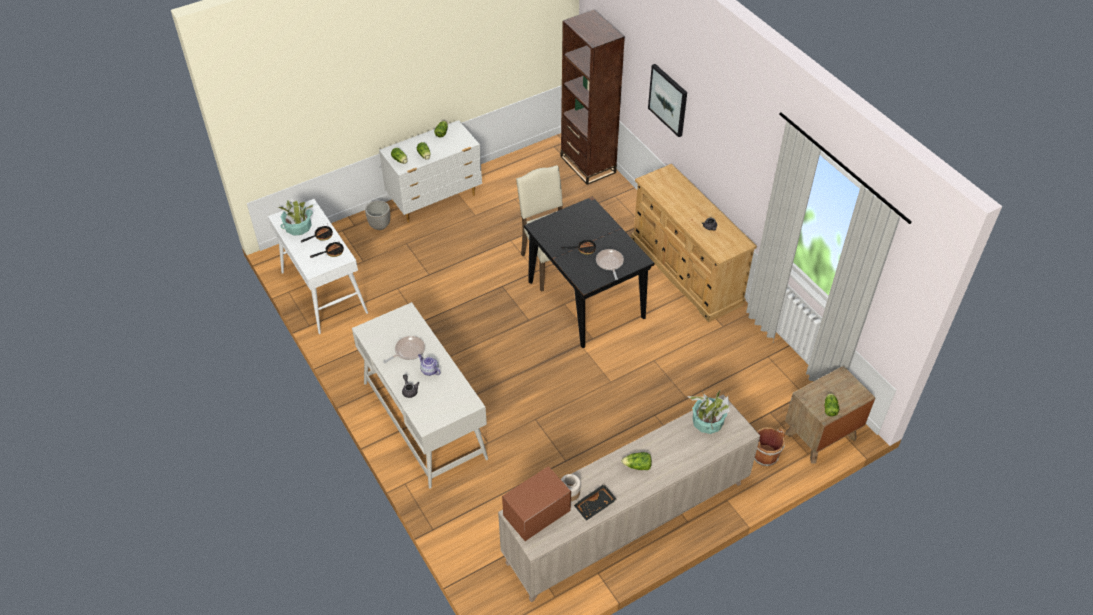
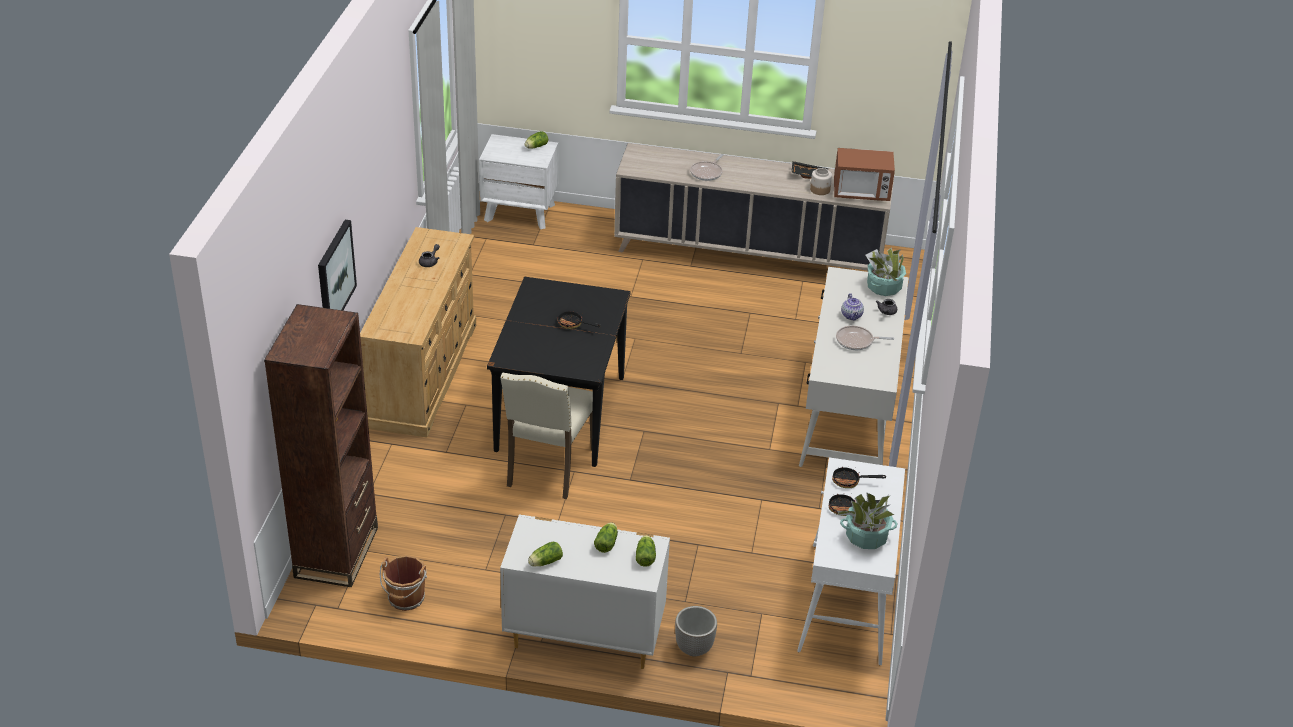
camera: 140 degrees left, 10 degrees down
frying pan [596,249,624,280] -> frying pan moved to [690,154,724,181]
lettuce [621,452,652,470] -> none
potted plant [687,391,730,434] -> potted plant moved to [865,248,906,296]
brown bucket [754,427,785,466] -> brown bucket moved to [380,555,427,611]
brown nightstand [785,366,875,464] -> white nightstand [479,134,558,229]

